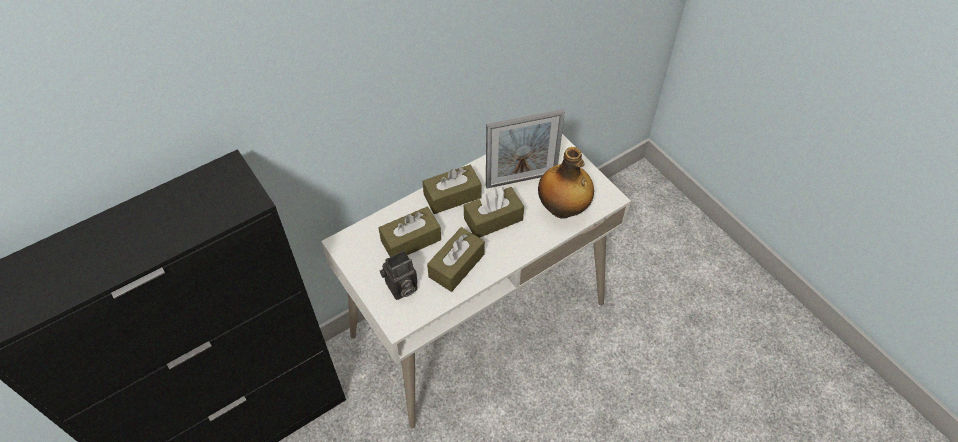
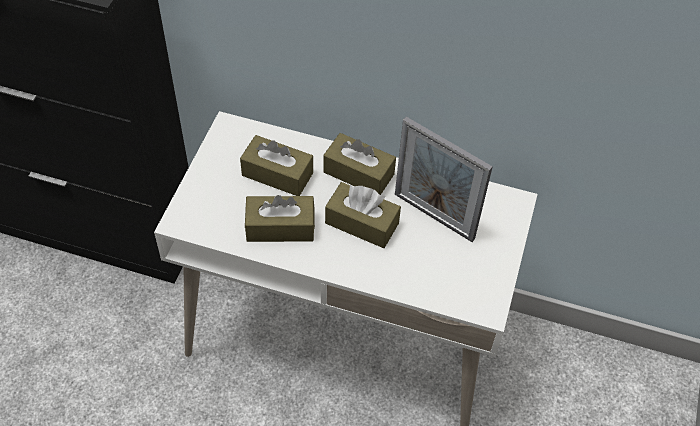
camera: 50 degrees right, 0 degrees up
camera [380,251,418,300] -> none
bottle [538,147,594,219] -> none

